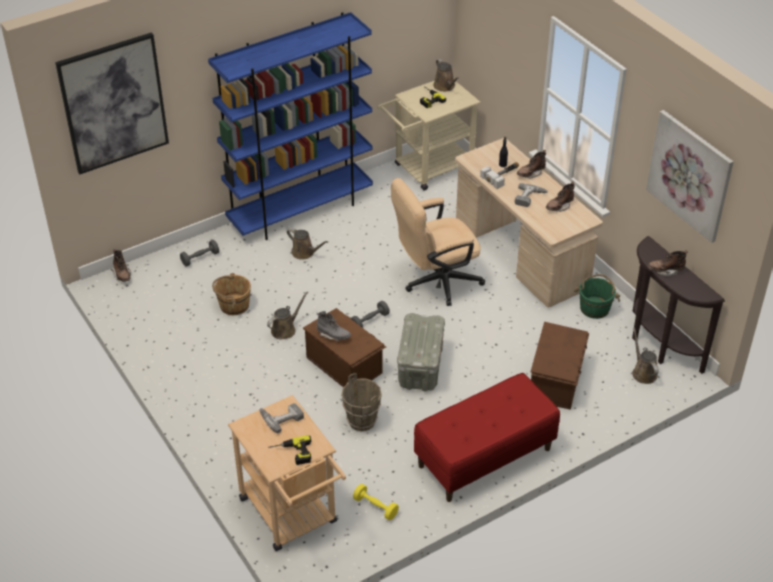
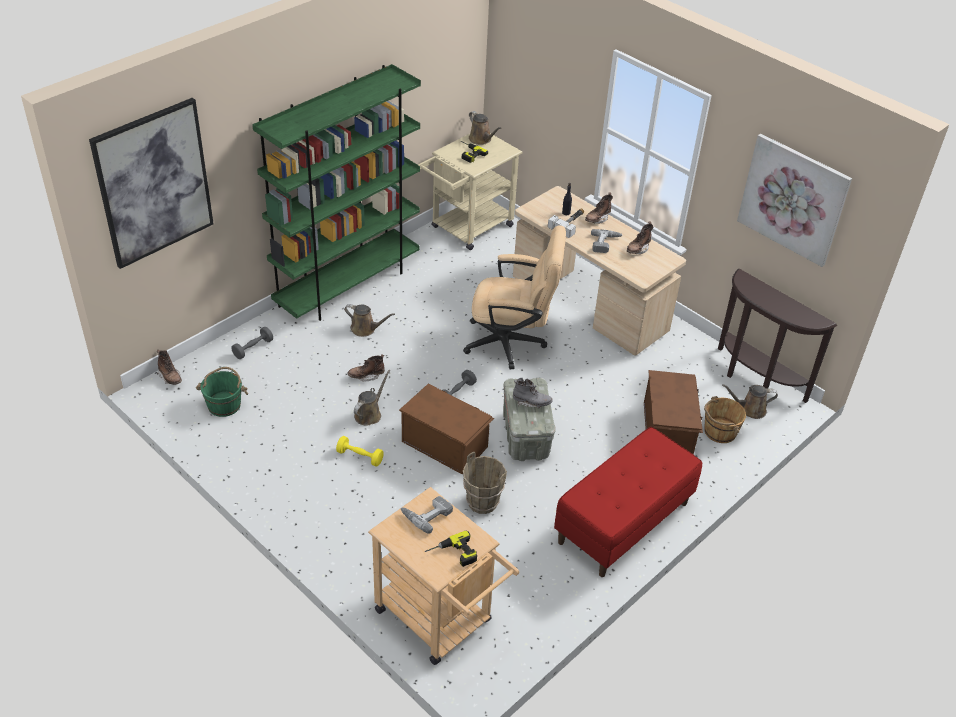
camera: 15 degrees left, 0 degrees up
blue bookcase [208,12,373,240] -> green bookcase [252,64,421,321]
brown bucket [212,273,251,315] -> brown bucket moved to [704,396,746,443]
grey boot [316,311,351,341] -> grey boot moved to [513,378,553,408]
yellow dumbbell [353,484,399,520] -> yellow dumbbell moved to [336,436,384,467]
beige office chair [391,178,485,306] -> beige office chair turned 135 degrees counterclockwise [463,225,566,369]
green bucket [574,274,620,319] -> green bucket moved to [196,367,248,417]
brown watering can [632,328,658,384] -> brown watering can turned 60 degrees counterclockwise [722,384,778,419]
brown boot [648,250,688,276] -> brown boot moved to [348,354,385,381]

